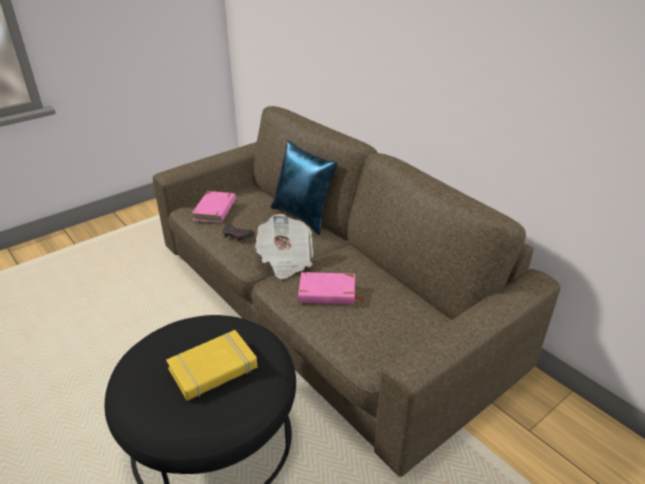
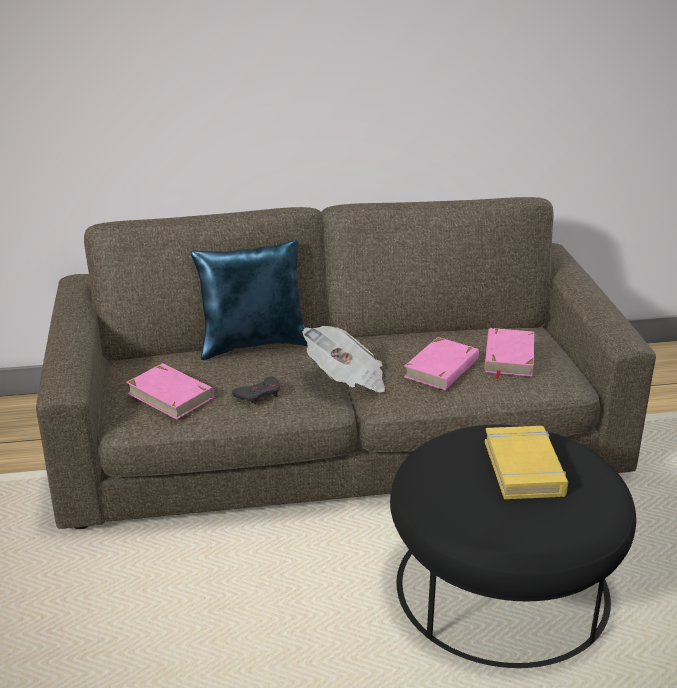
camera: 60 degrees left, 5 degrees down
none -> pink book [485,328,534,380]

